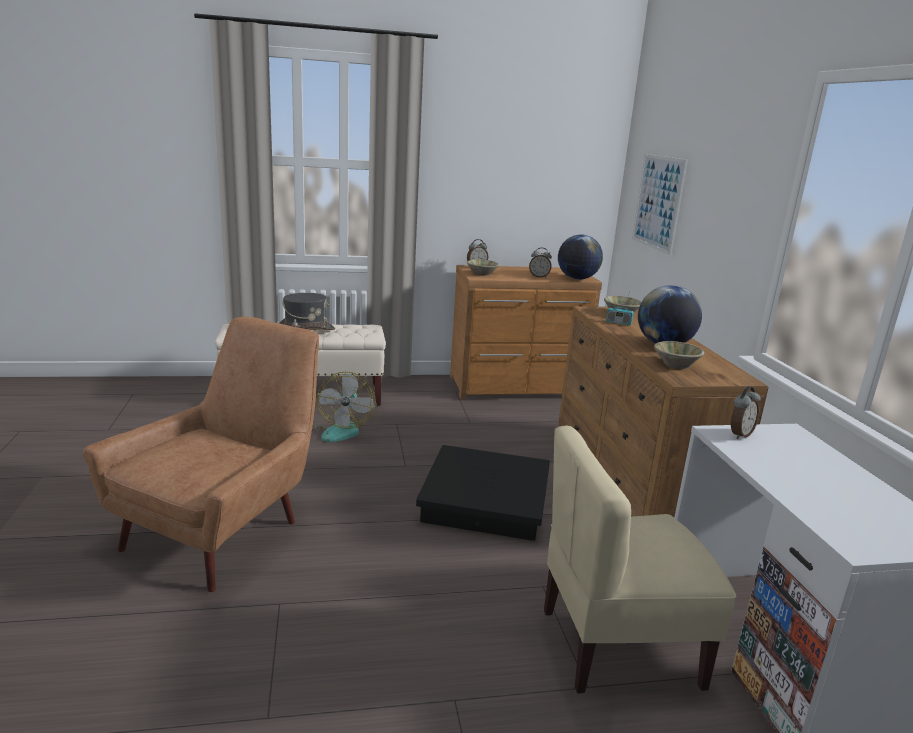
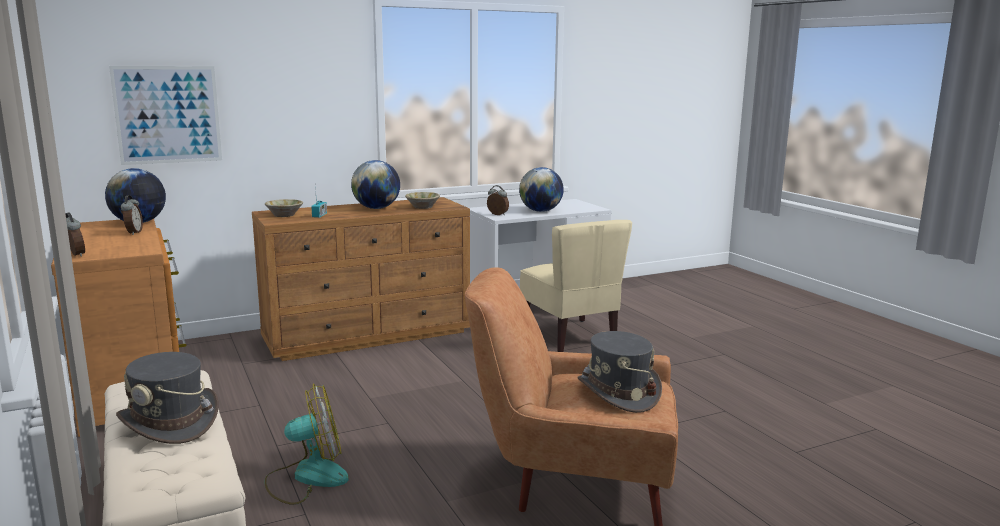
camera: 105 degrees left, 5 degrees down
black storage box [416,445,550,541] -> none
beige bowl [467,259,499,276] -> none
none -> globe [519,167,564,212]
none -> grey hat [577,331,662,413]

